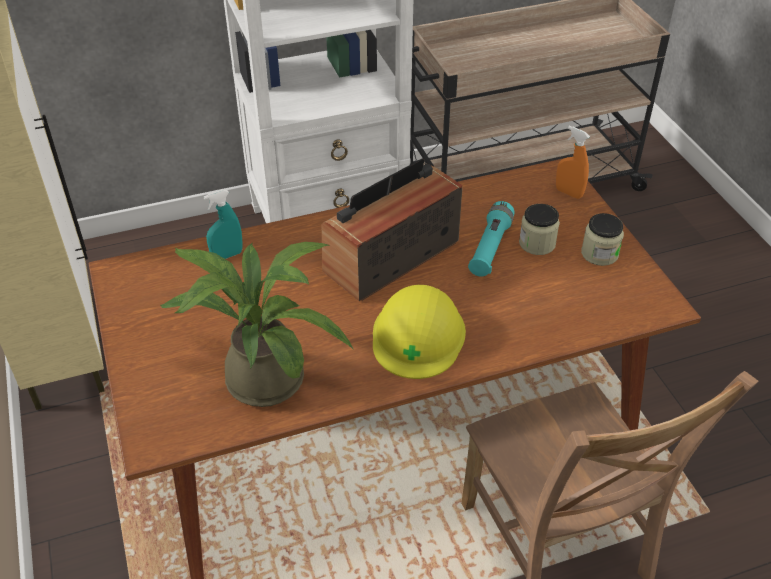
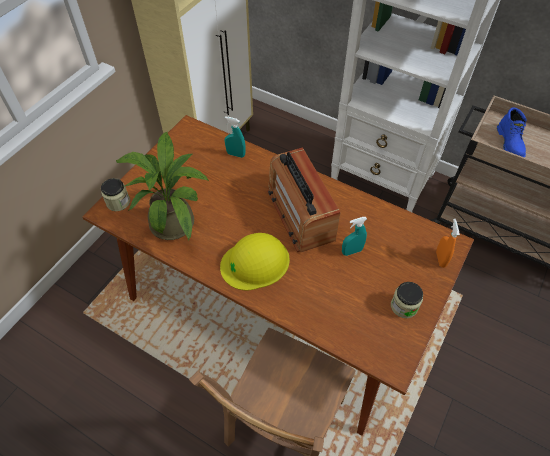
camera: 50 degrees right, 10 degrees up
radio [322,158,463,301] -> radio turned 120 degrees counterclockwise [267,147,341,252]
turquoise flashlight [468,201,514,277] -> turquoise spray bottle [342,217,367,256]
jar [519,204,560,255] -> jar moved to [101,178,130,211]
none -> blue boot [497,107,527,158]

